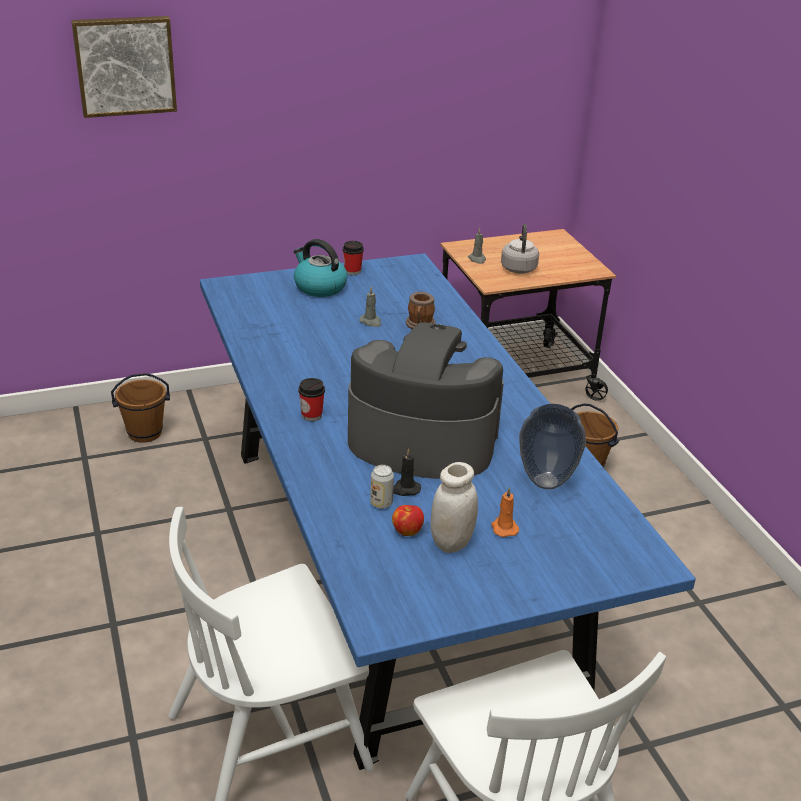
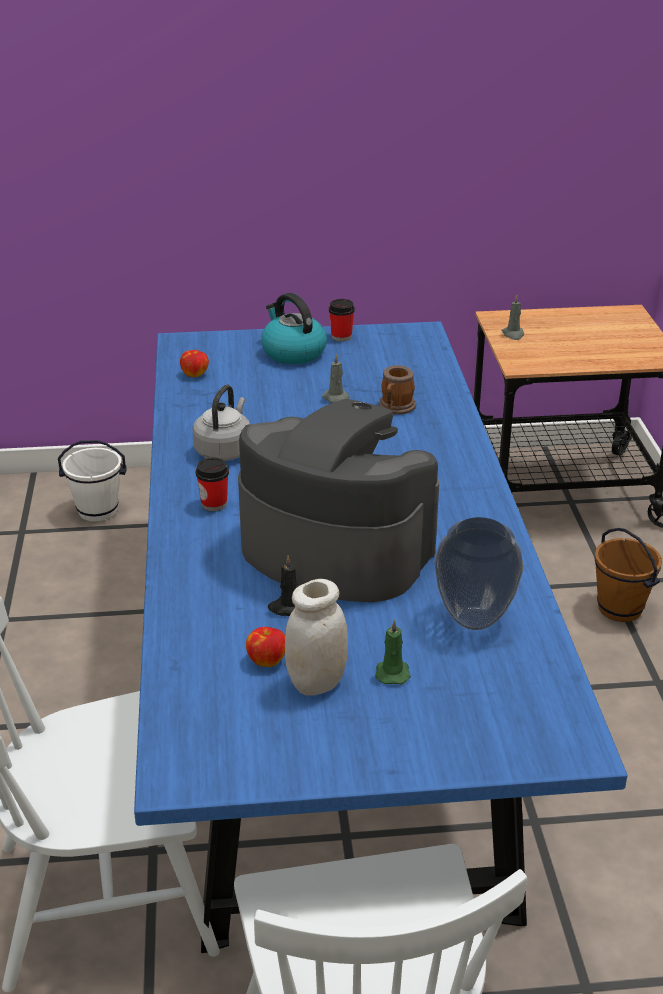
camera: 15 degrees right, 0 degrees up
picture [71,16,177,118] -> none
brown bucket [111,373,170,443] -> white bucket [58,440,127,522]
can [370,465,394,509] -> none
orange candle [491,487,519,537] -> green candle [375,619,411,684]
grey kettle [501,224,539,273] -> grey kettle moved to [192,385,250,461]
none -> apple [180,350,209,378]

